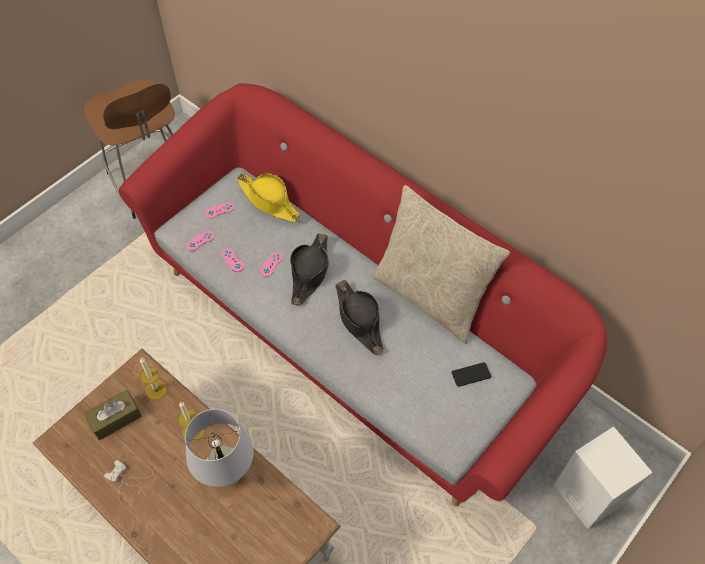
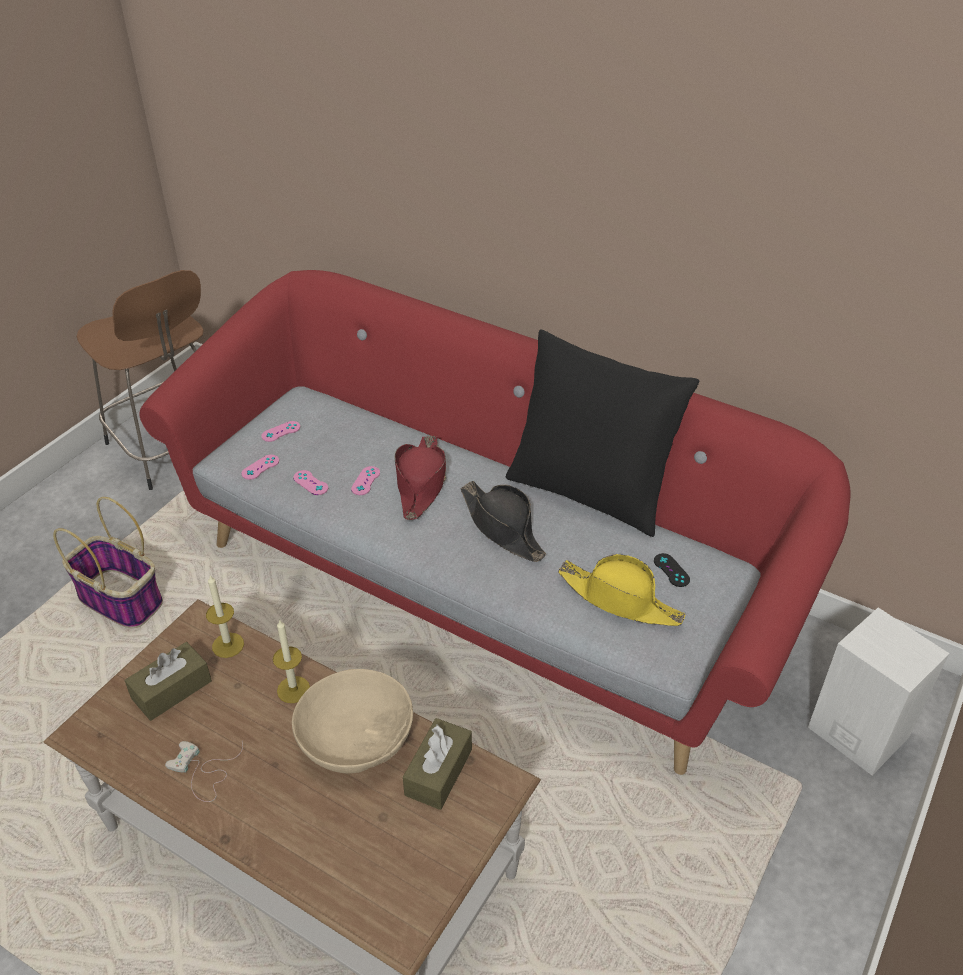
camera: 10 degrees left, 15 degrees down
white table lamp [185,409,254,487] -> beige bowl [292,669,413,774]
yellow hat [236,173,301,222] -> yellow hat moved to [558,554,685,626]
black hat [290,233,329,306] -> red hat [394,436,446,520]
beige pillow [372,185,510,344] -> black pillow [506,329,699,537]
phone [451,362,491,387] -> black game controller [654,553,690,587]
none -> basket [53,497,163,628]
none -> brown tissue box [403,718,472,810]

